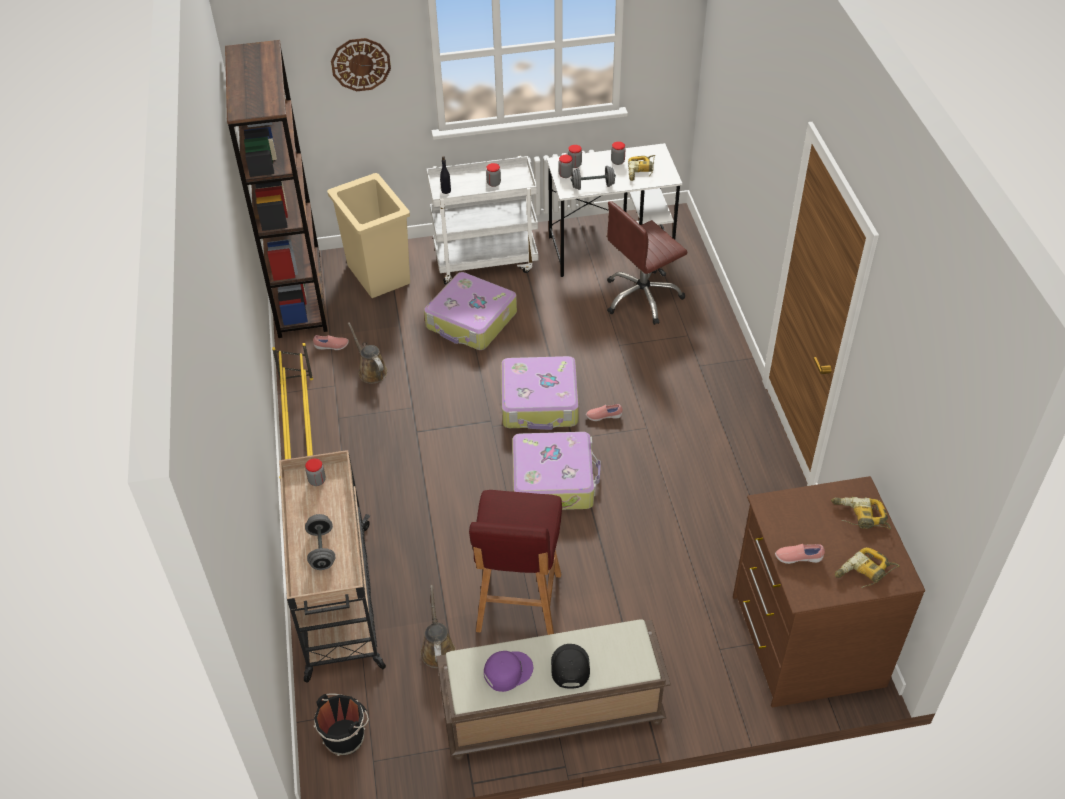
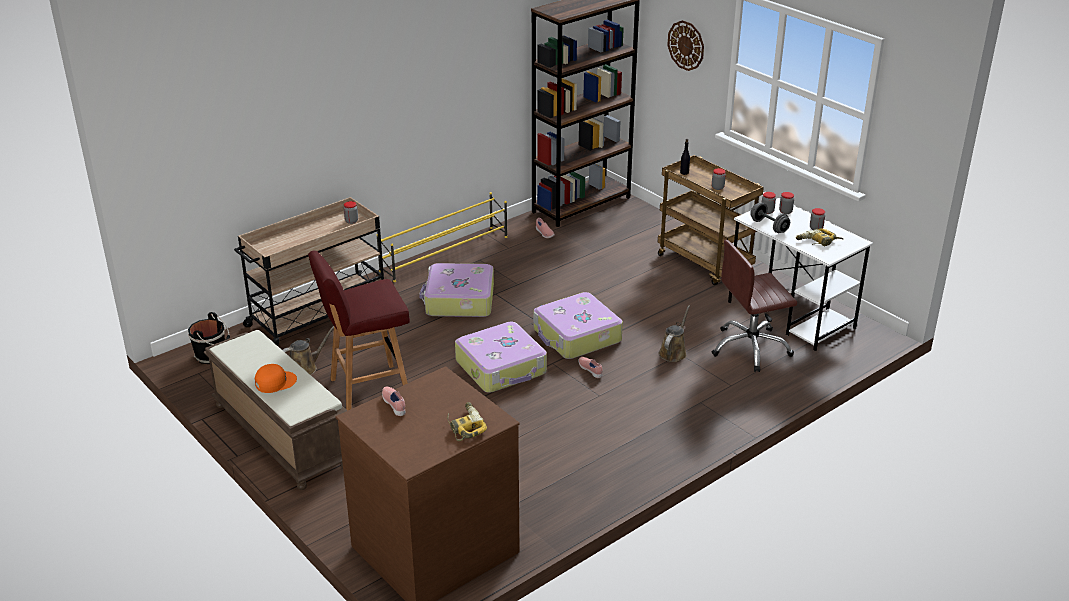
camera: 60 degrees right, 15 degrees down
grey dumbbell [305,514,335,570] -> none
beige trash can [327,173,410,298] -> none
brown watering can [348,322,387,384] -> brown watering can moved to [659,305,690,362]
suitcase [424,272,517,350] -> suitcase moved to [419,263,494,317]
white cart [427,156,538,284] -> brown cart [658,155,764,286]
purple cap [484,651,533,692] -> none
black cap [551,644,590,689] -> orange cap [255,364,297,393]
brown office chair [607,201,687,325] -> brown office chair turned 45 degrees counterclockwise [712,240,797,372]
power drill [835,547,900,588] -> none

